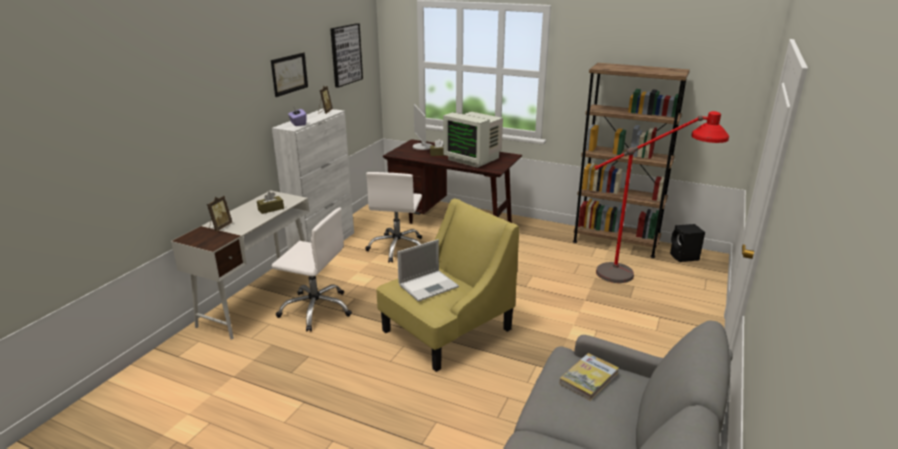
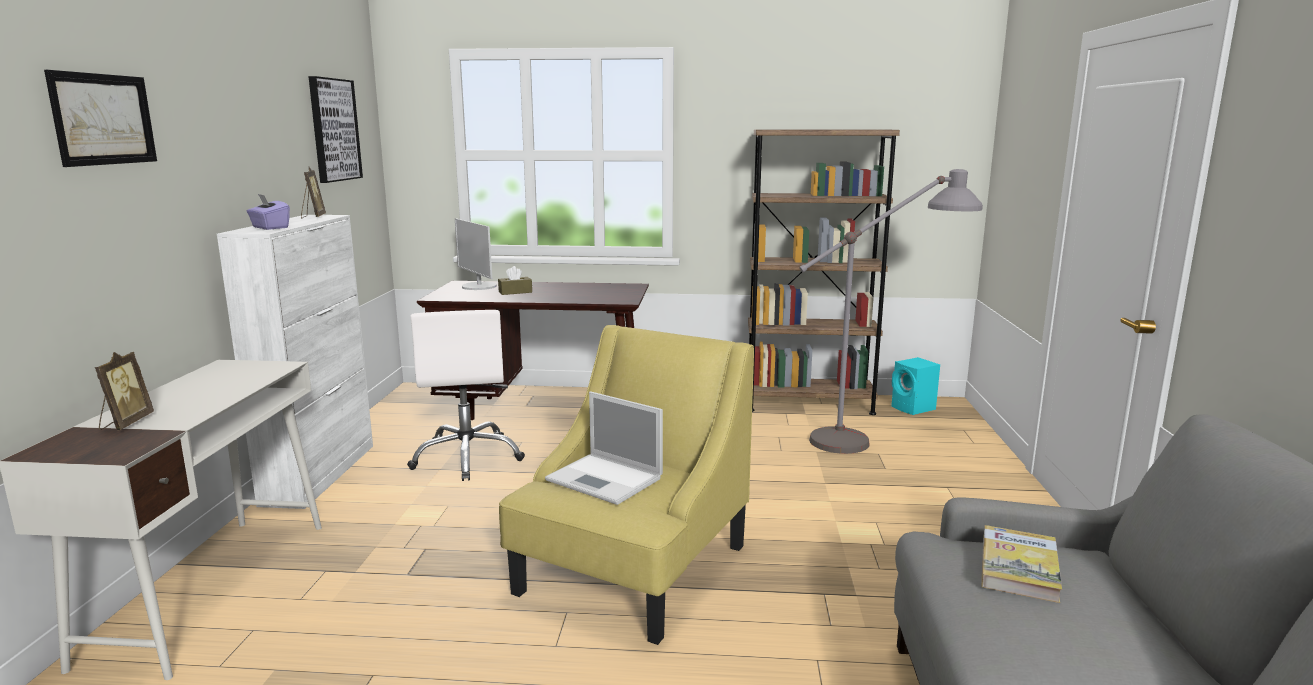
camera: 20 degrees left, 10 degrees down
brown tissue box [257,191,284,214] -> none
picture [271,52,308,97] -> picture moved to [44,70,157,167]
white office chair [272,208,352,332] -> none
laptop [397,239,459,302] -> laptop turned 90 degrees clockwise [545,391,663,505]
monitor [443,112,503,168] -> none
red floor lamp [594,111,729,283] -> grey floor lamp [799,169,983,454]
black speaker [670,224,705,262] -> turquoise speaker [891,357,940,415]

